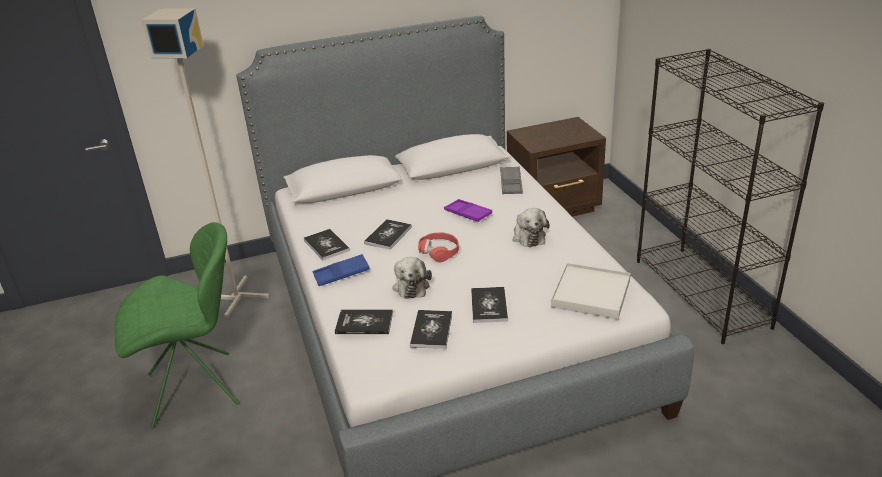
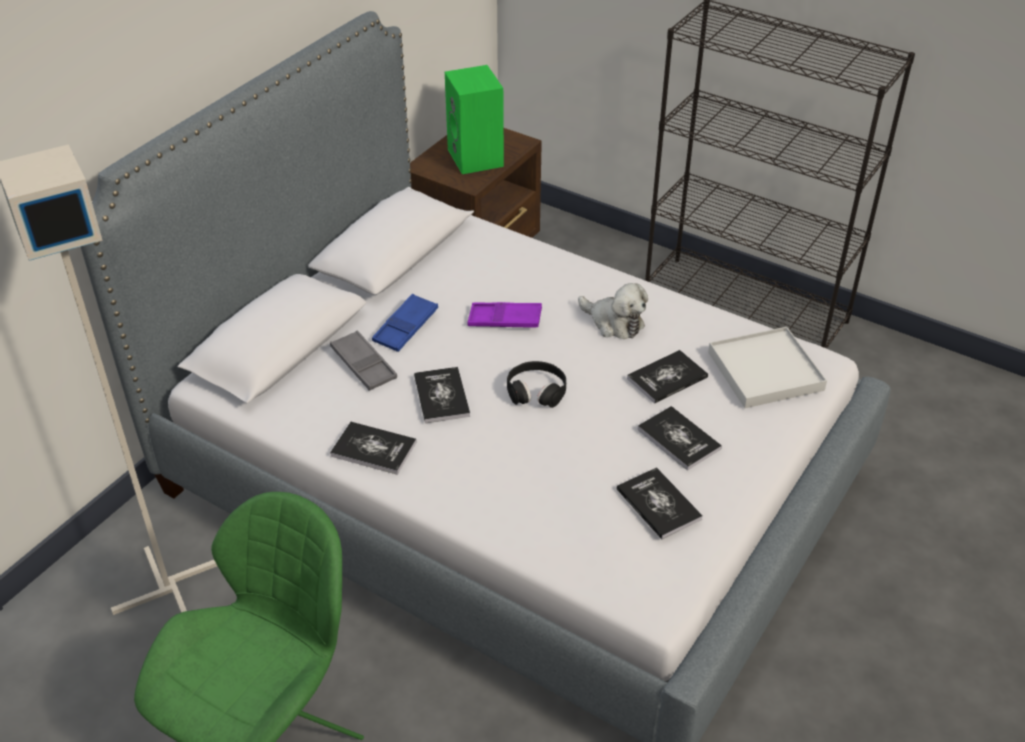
camera: 40 degrees left, 10 degrees up
blue tray [313,254,370,286] -> blue tray moved to [372,294,438,352]
book [335,309,393,334] -> book moved to [627,350,708,404]
plush toy [392,257,432,299] -> none
red headphones [418,233,459,262] -> black headphones [507,361,566,408]
grey tray [500,166,523,194] -> grey tray moved to [330,330,397,391]
none -> green speaker [445,65,504,174]

